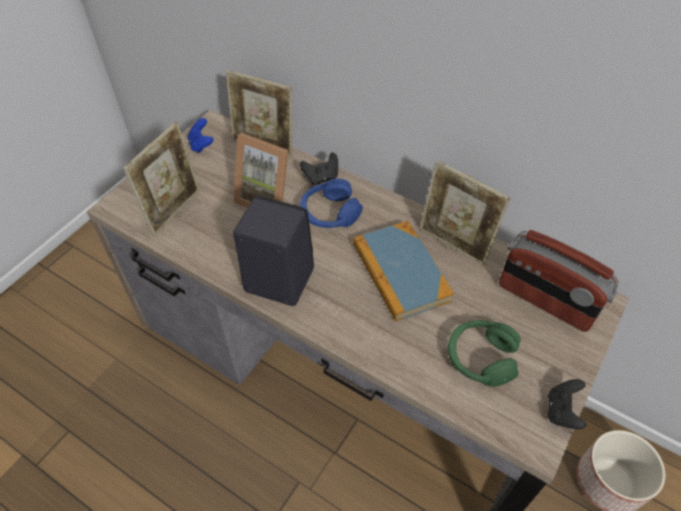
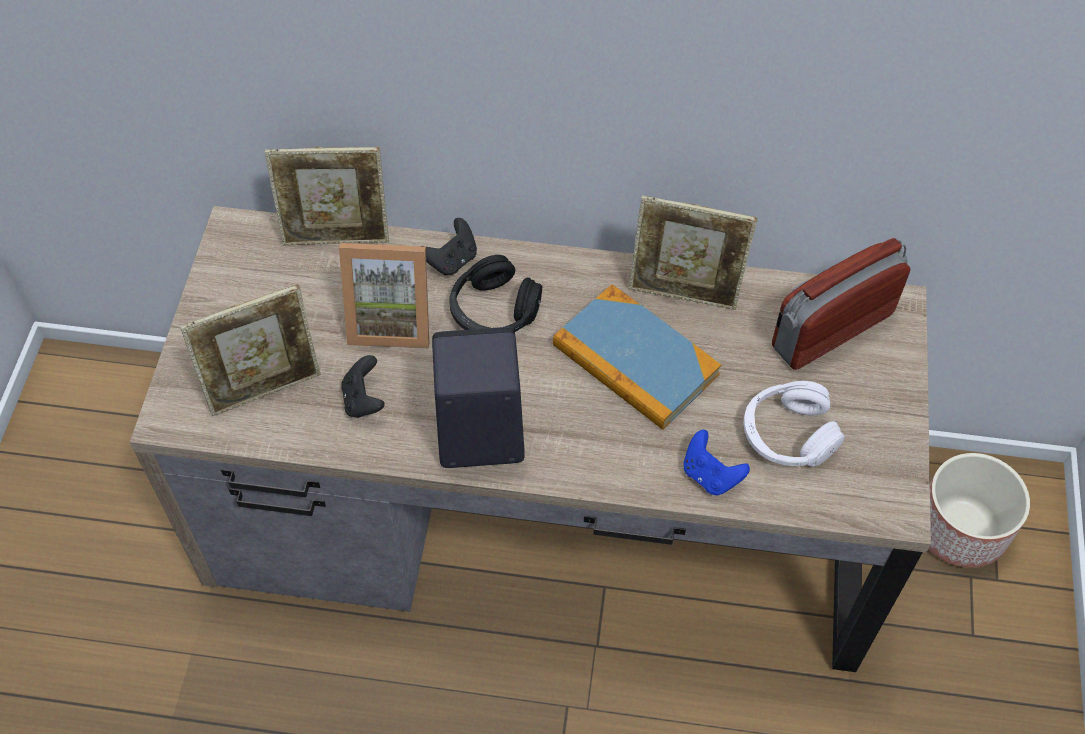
camera: 25 degrees left, 5 degrees up
picture frame [123,122,200,236] -> picture frame turned 60 degrees clockwise [180,284,321,416]
blue game controller [188,118,213,153] -> blue game controller moved to [683,430,750,495]
blue headphones [300,179,363,228] -> black headphones [449,255,542,332]
green headphones [448,320,521,387] -> white headphones [744,381,845,467]
radio [499,230,618,332] -> radio turned 135 degrees clockwise [772,238,910,370]
black game controller [548,379,587,429] -> black game controller moved to [341,355,385,418]

